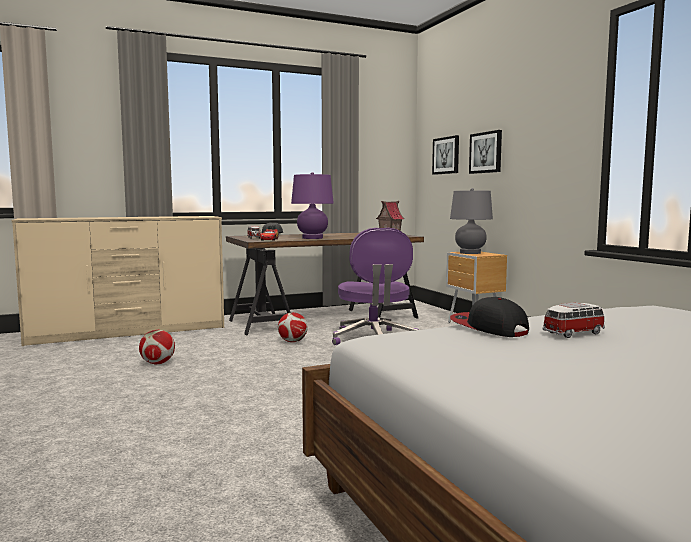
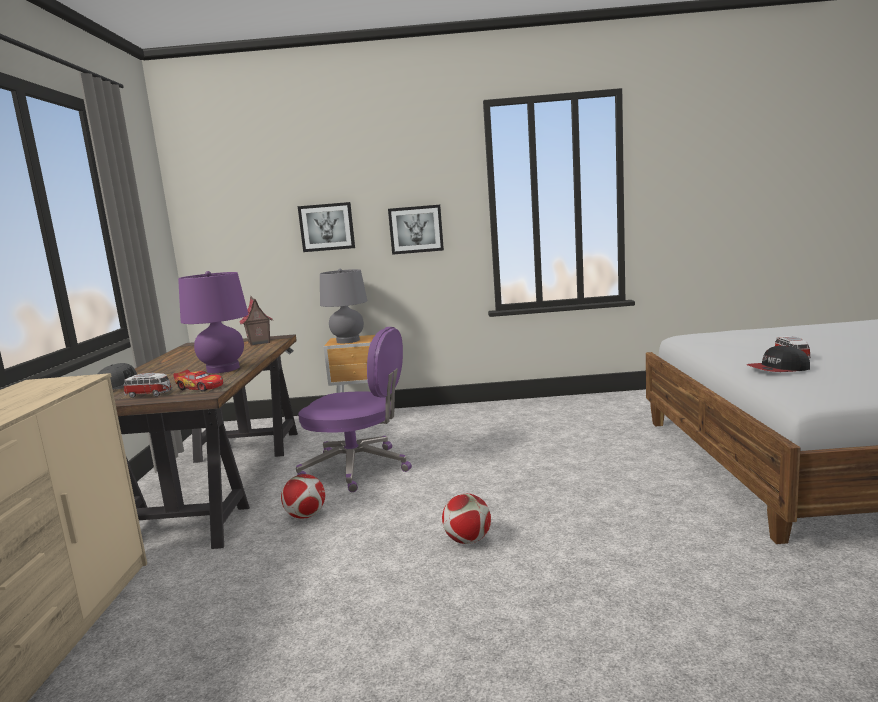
camera: 65 degrees left, 5 degrees up
football [139,330,175,364] -> football moved to [442,494,491,544]
picture [432,135,459,175] -> picture moved to [388,205,444,255]

